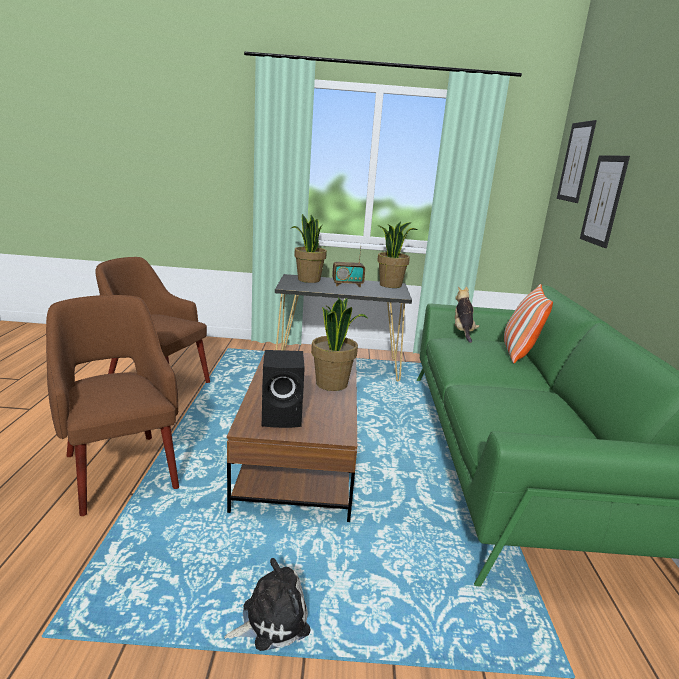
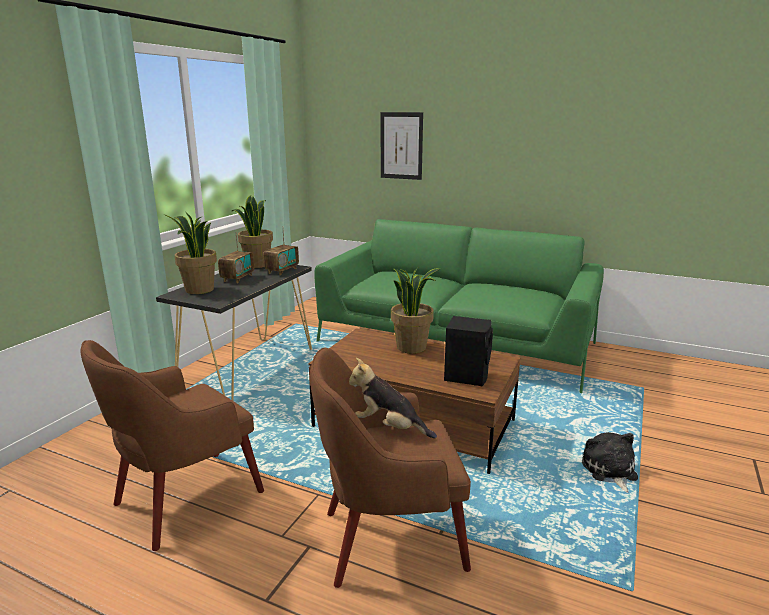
camera: 65 degrees left, 0 degrees up
plush toy [454,287,479,343] -> plush toy moved to [349,358,437,439]
pillow [504,284,553,364] -> none
picture [557,120,597,203] -> none
none -> radio [263,227,299,275]

